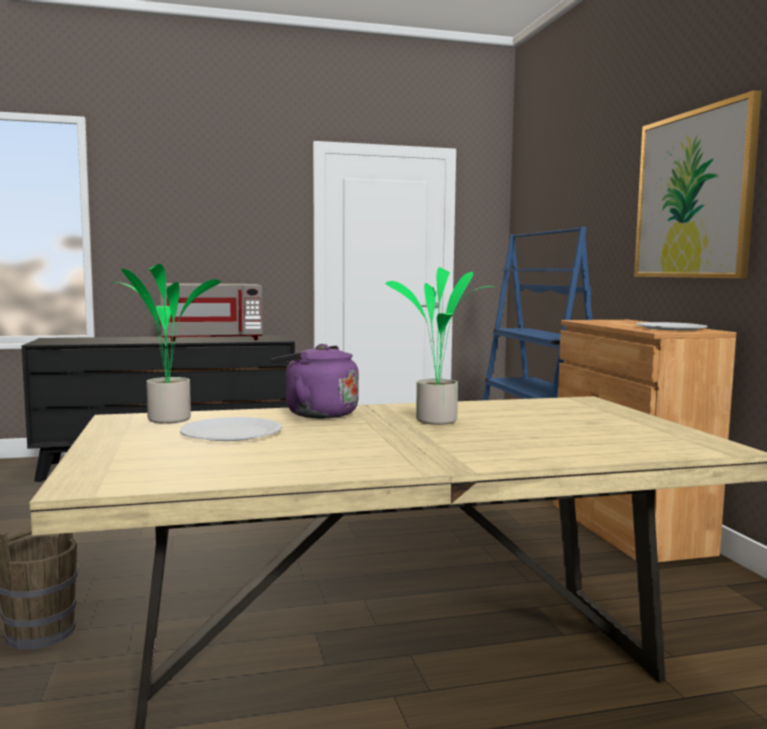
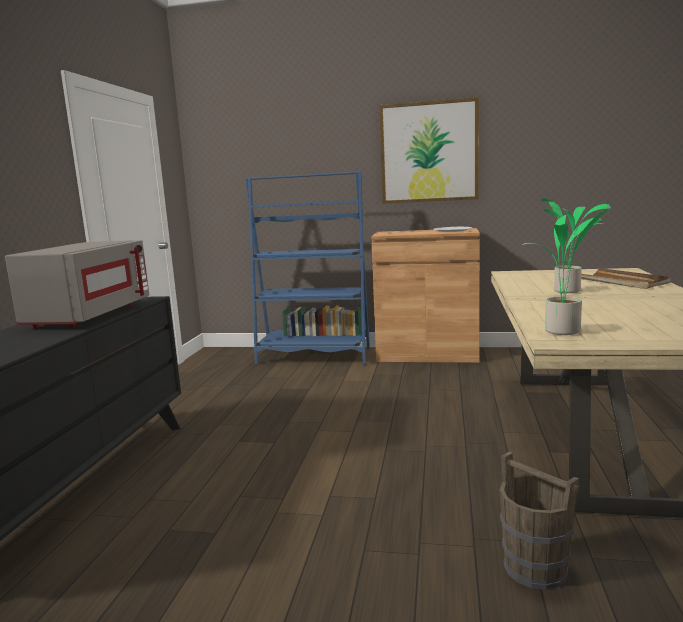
camera: 65 degrees left, 5 degrees up
white plate [180,417,282,441] -> none
purple kettle [271,344,359,419] -> none
none -> brown tray [581,268,671,289]

